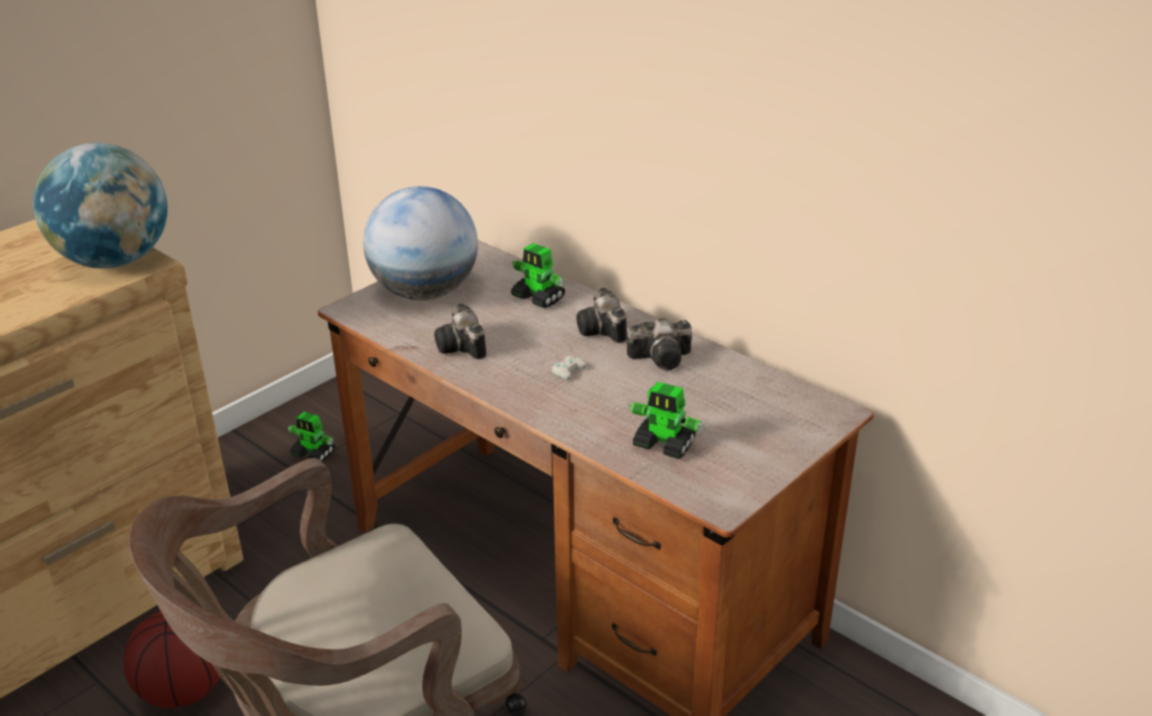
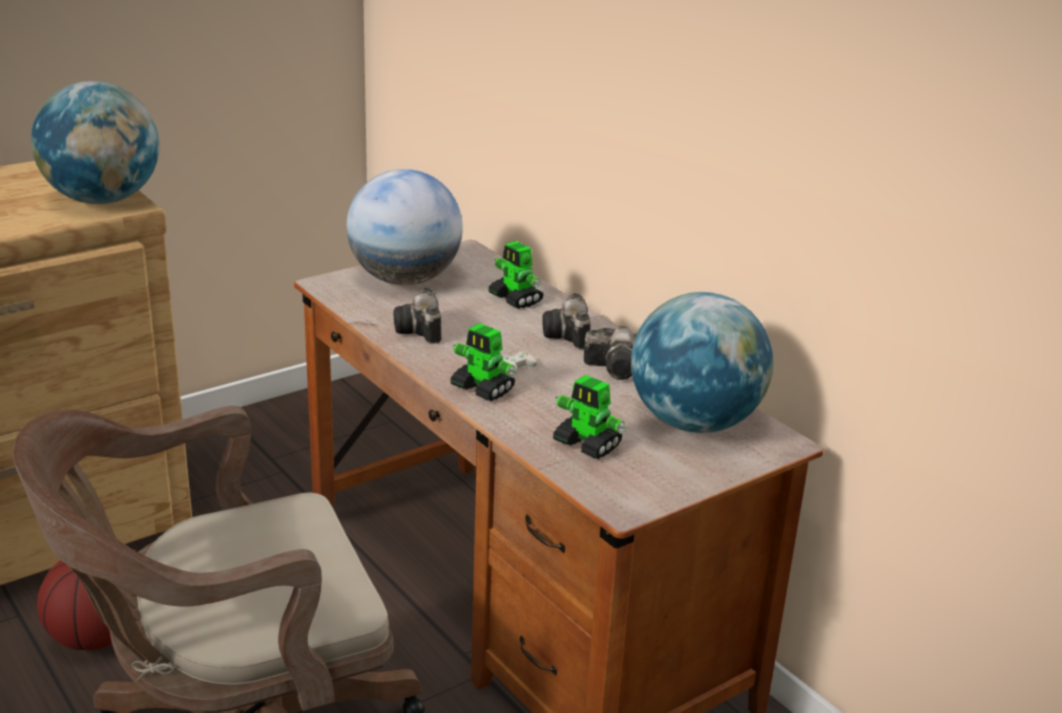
camera: 10 degrees right, 5 degrees down
toy robot [288,412,335,461] -> toy robot moved to [450,323,516,401]
none -> globe [631,292,773,433]

